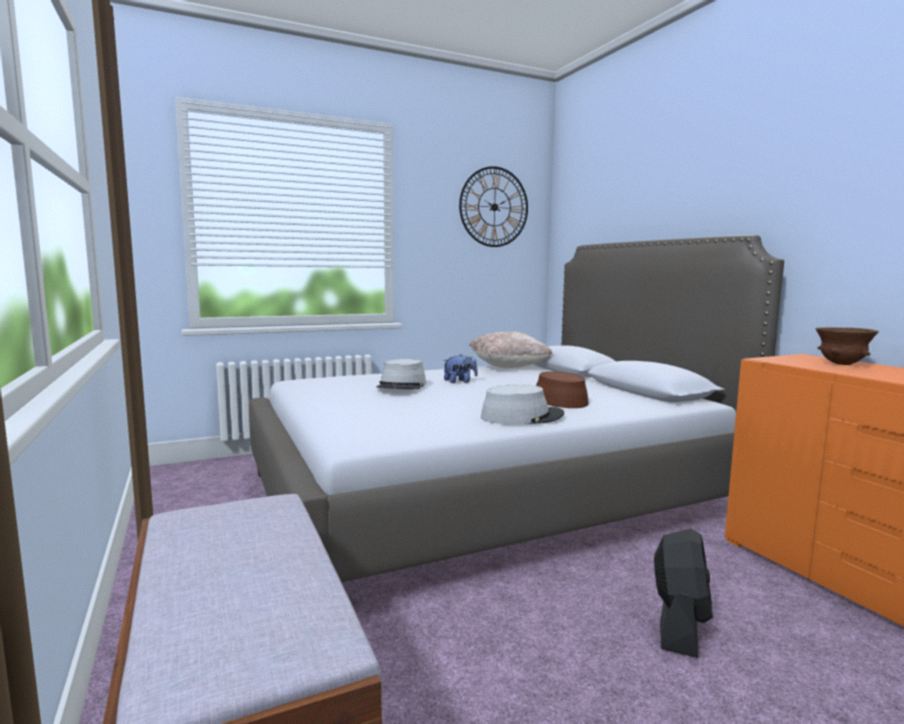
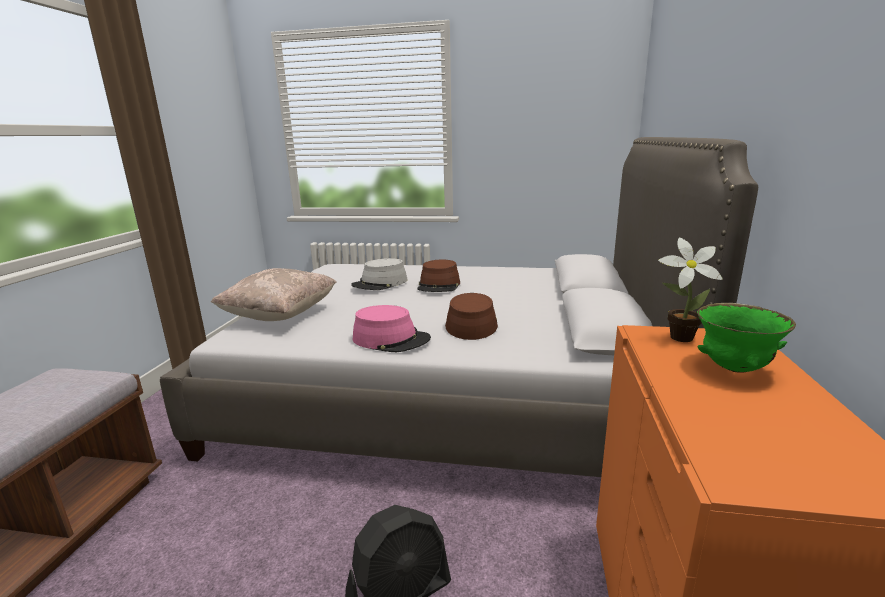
camera: 35 degrees right, 10 degrees up
plush toy [443,354,478,383] -> brown hat [417,260,460,292]
wall clock [459,166,528,247] -> none
beige pillow [469,331,552,368] -> beige pillow moved to [211,268,337,321]
grey hat [481,384,564,424] -> pink hat [353,305,431,352]
brown bowl [815,327,879,365] -> green bowl [697,303,796,373]
none -> potted plant [658,238,723,342]

